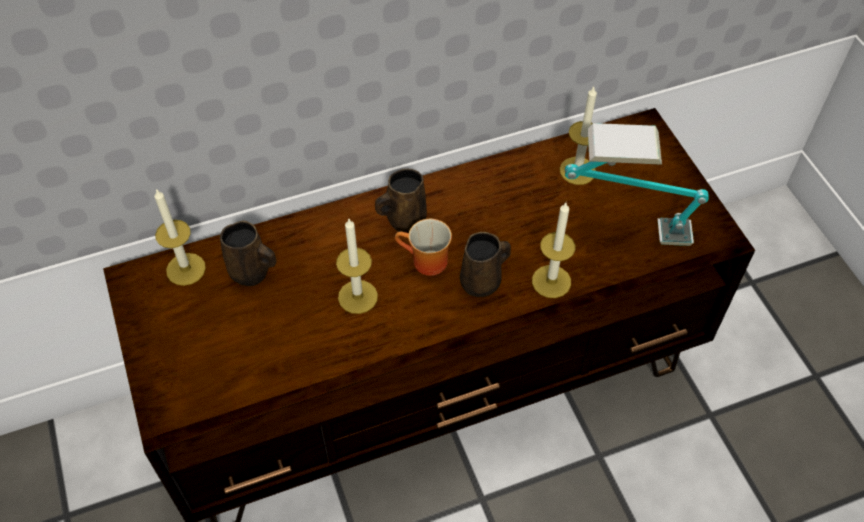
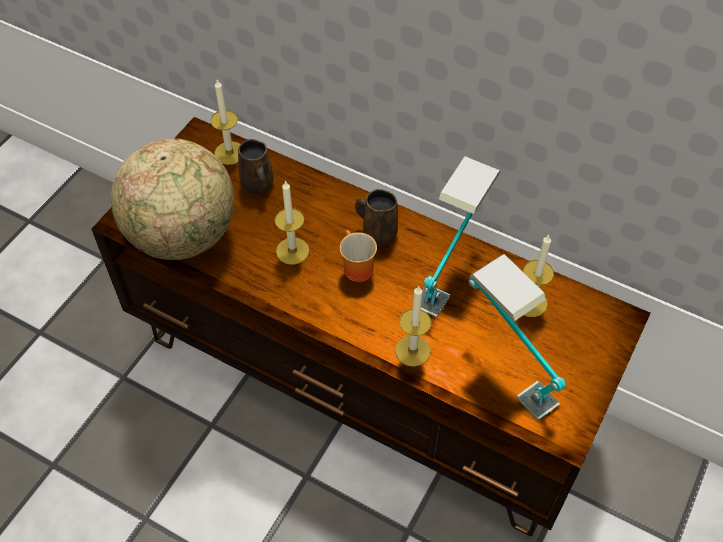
camera: 50 degrees right, 0 degrees up
brown mug [460,232,511,297] -> none
none -> globe [111,139,234,260]
none -> table lamp [421,156,500,317]

